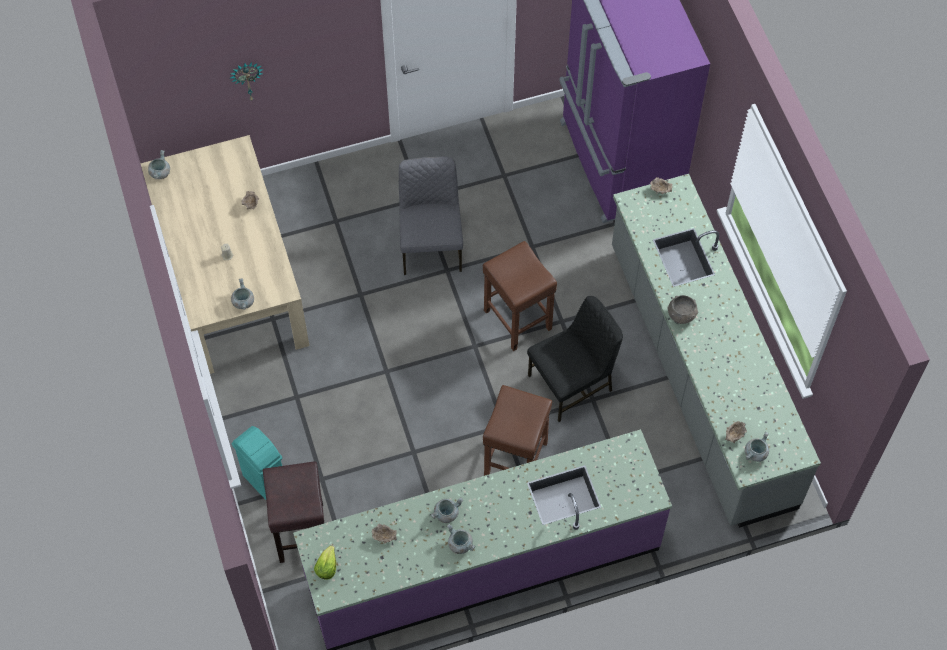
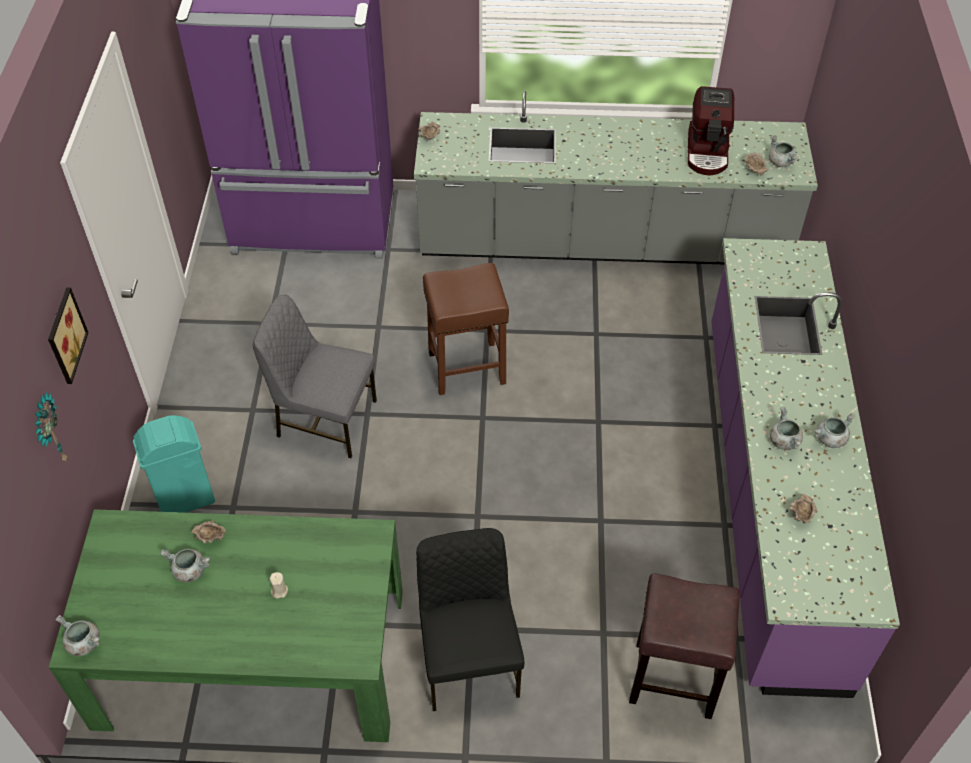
camera: 70 degrees left, 10 degrees down
beige dining table [140,135,309,374] -> green dining table [49,509,403,742]
grey cooking pot [231,279,254,310] -> grey cooking pot moved to [160,549,210,583]
turquoise trash can [232,426,282,500] -> turquoise trash can moved to [133,415,215,513]
lettuce [314,545,336,580] -> none
brown stool [483,385,552,476] -> none
black chair [527,296,623,422] -> black chair moved to [416,528,524,711]
grey bowl [667,295,698,324] -> none
none -> picture [48,287,88,384]
none -> coffee machine [688,86,734,175]

